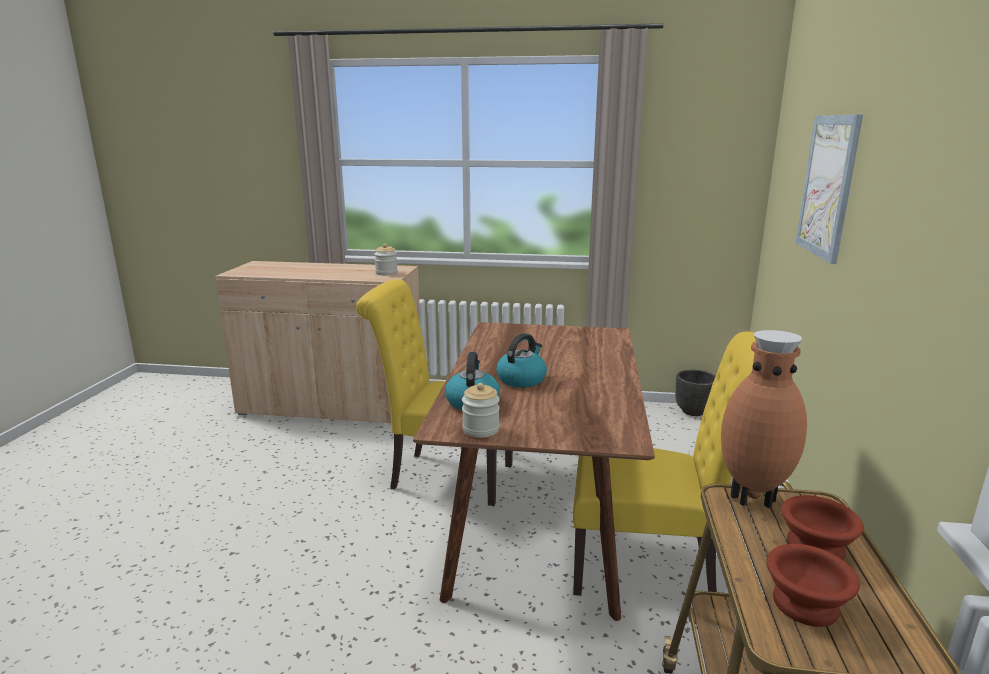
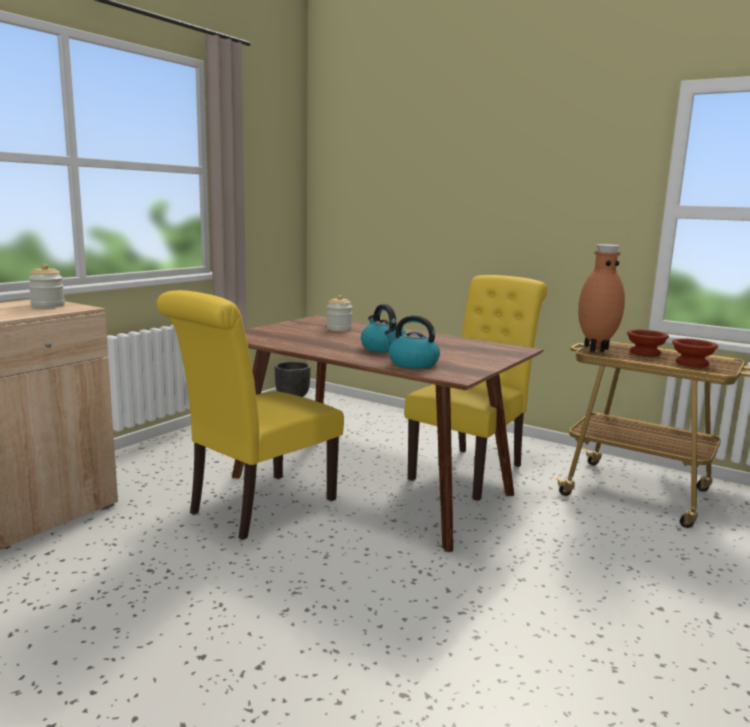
camera: 65 degrees left, 5 degrees down
jar [462,383,500,438] -> jar moved to [327,295,352,331]
picture [795,114,863,264] -> none

